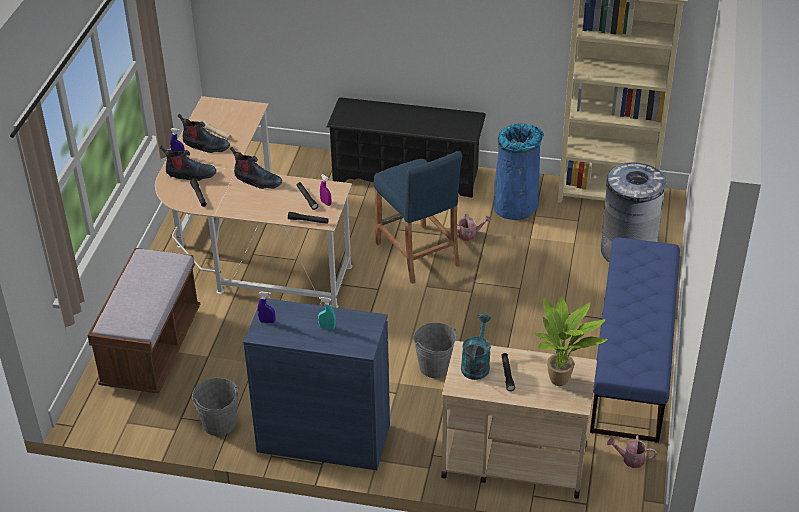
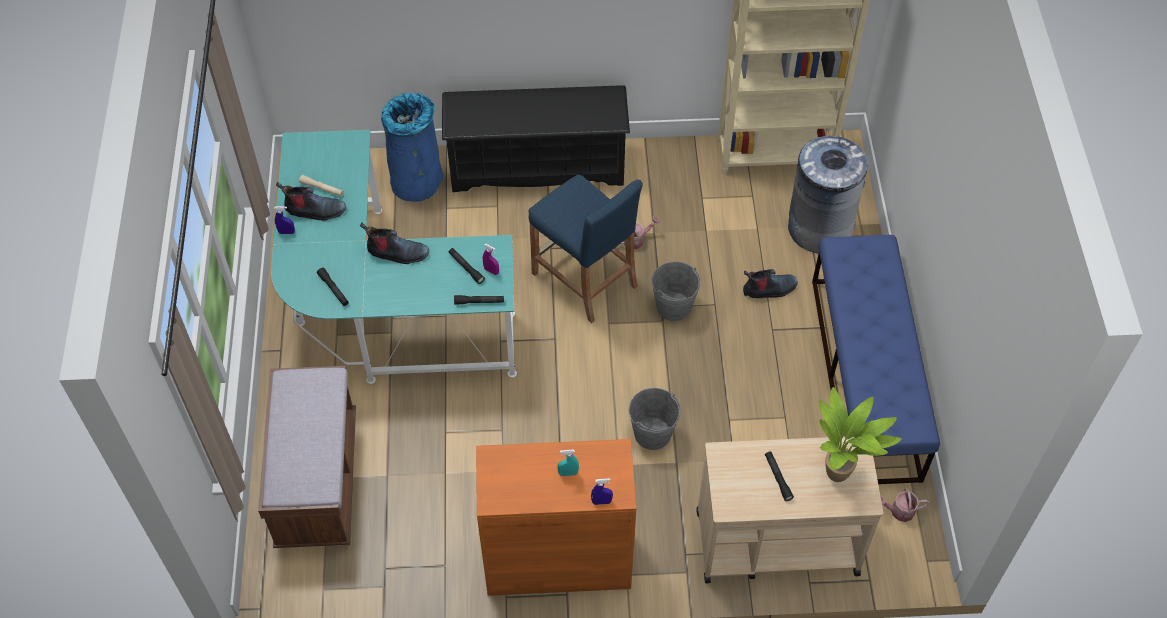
camera: 15 degrees left, 15 degrees up
beige desk [155,96,352,308] -> turquoise desk [271,130,517,384]
boot [160,146,216,181] -> boot moved to [743,269,798,298]
grey bucket [192,378,239,436] -> grey bucket moved to [652,261,701,321]
blue cabinet [243,299,390,470] -> orange cabinet [476,439,636,596]
blue spray bottle [257,291,275,324] -> blue spray bottle moved to [591,478,613,505]
turquoise watering can [461,314,491,380] -> none
blue trash can [493,123,544,220] -> blue trash can moved to [381,93,443,202]

